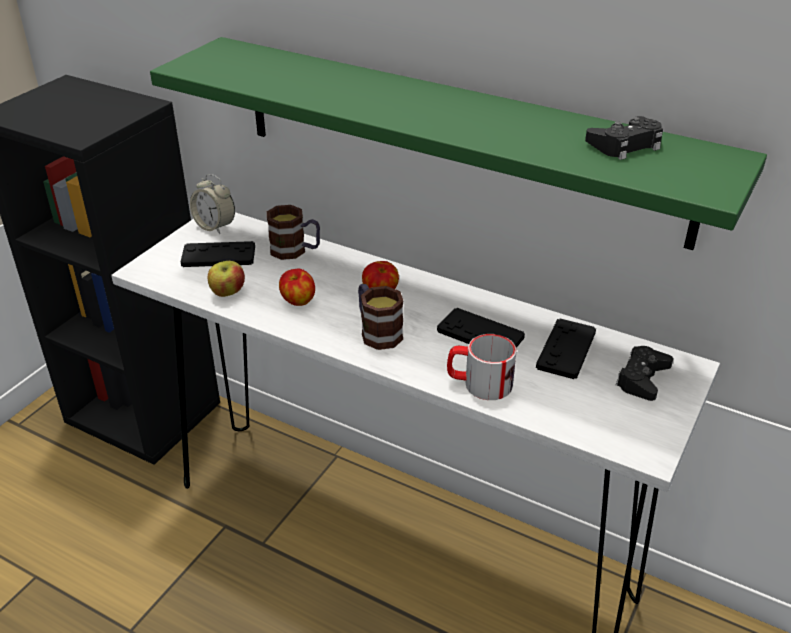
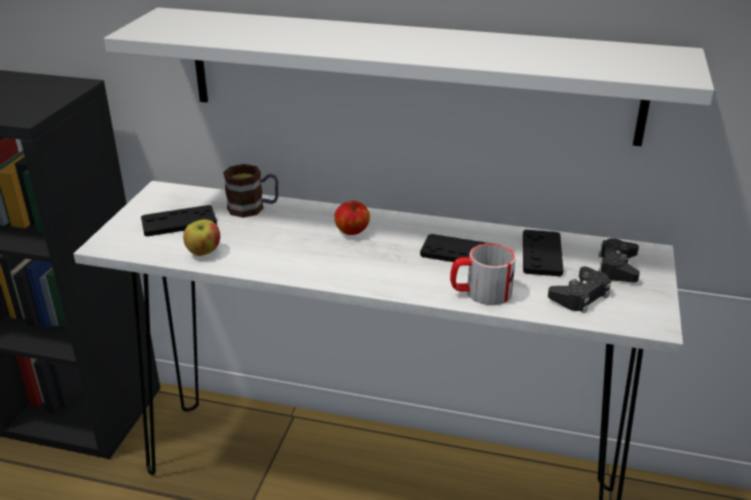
camera: 15 degrees left, 5 degrees down
green shelf [150,37,767,250] -> white shelf [104,7,714,146]
alarm clock [190,174,235,234] -> none
apple [279,268,315,306] -> none
mug [358,284,403,350] -> none
black game controller [585,116,663,160] -> black game controller moved to [548,267,611,313]

